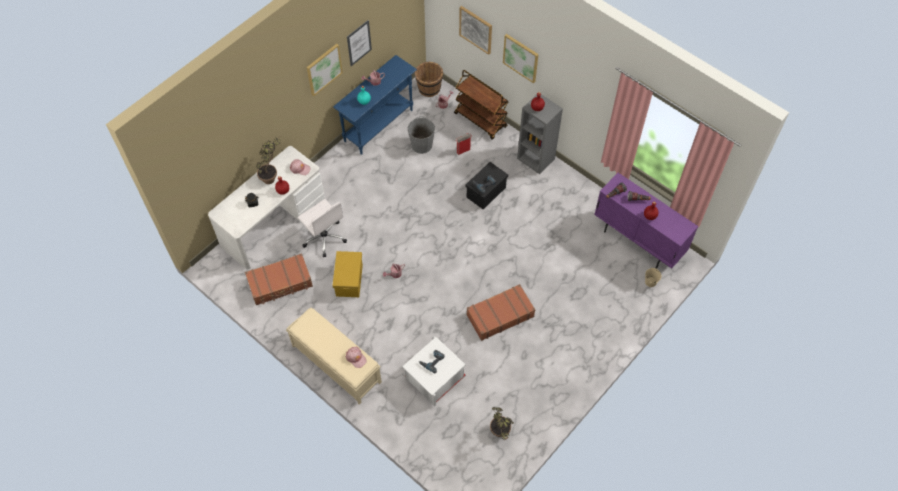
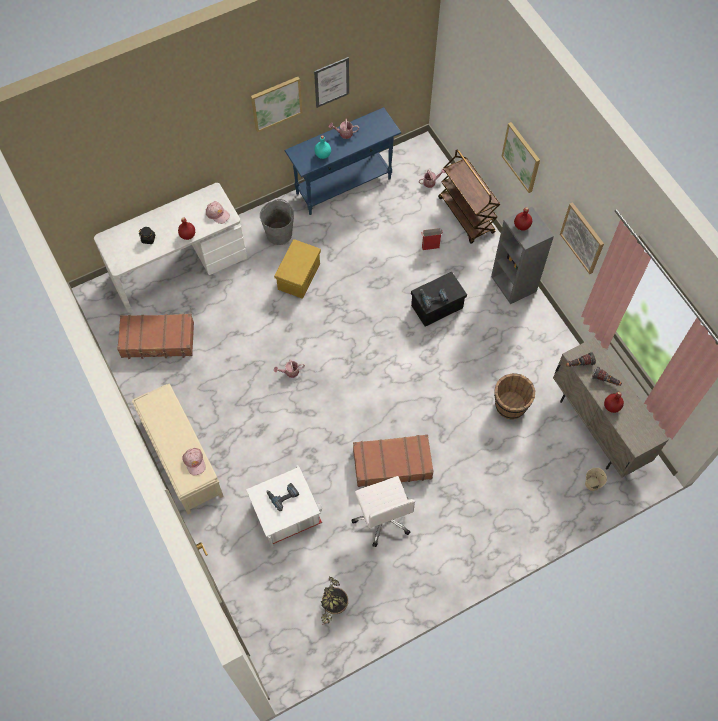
camera: 20 degrees right, 5 degrees up
potted plant [256,137,281,184] -> none
white office chair [298,199,347,257] -> white office chair moved to [352,476,415,547]
yellow storage box [332,251,363,297] -> yellow storage box moved to [274,239,321,299]
grey bucket [408,116,435,154] -> grey bucket moved to [260,199,294,245]
brown bucket [414,62,443,97] -> brown bucket moved to [494,373,535,420]
picture [459,6,492,55] -> picture moved to [560,202,604,274]
purple cabinet [594,173,698,269] -> beige cabinet [553,337,669,478]

